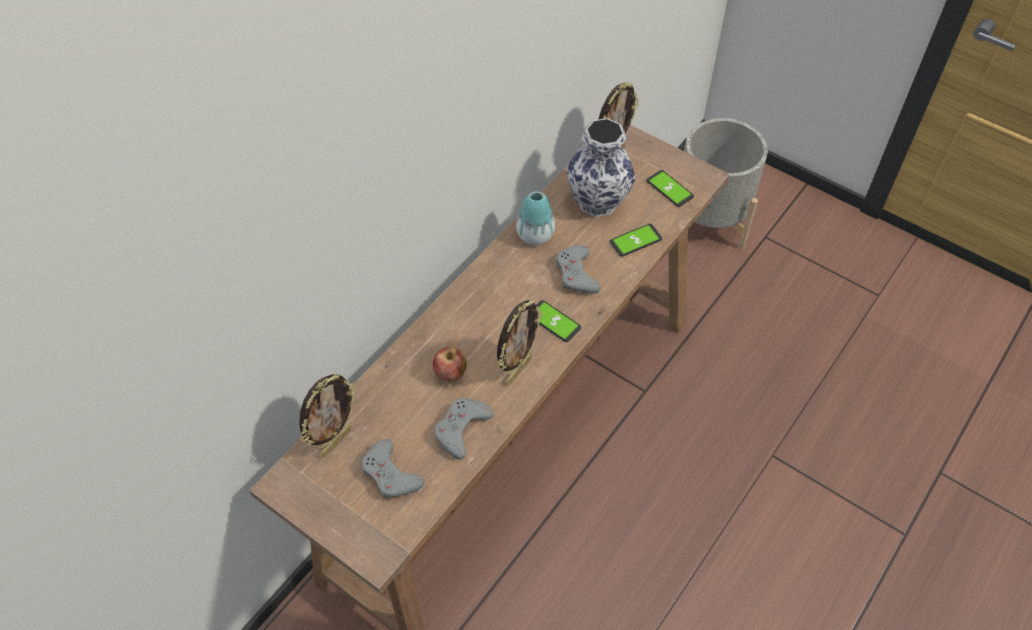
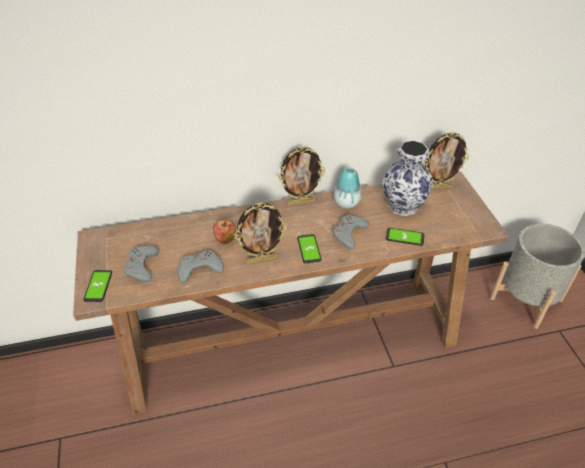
camera: 40 degrees right, 10 degrees down
picture frame [299,374,357,458] -> picture frame moved to [278,146,325,206]
phone [646,170,694,207] -> phone moved to [83,270,112,302]

